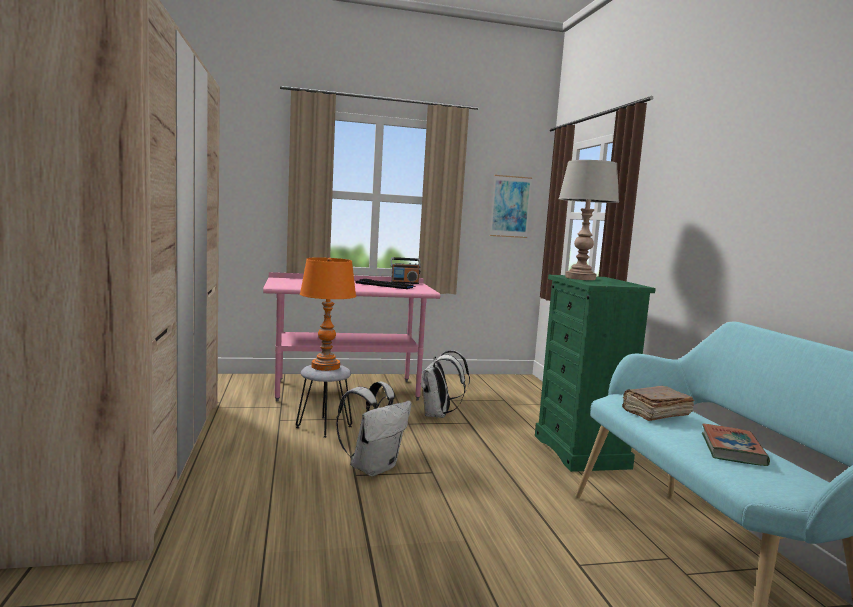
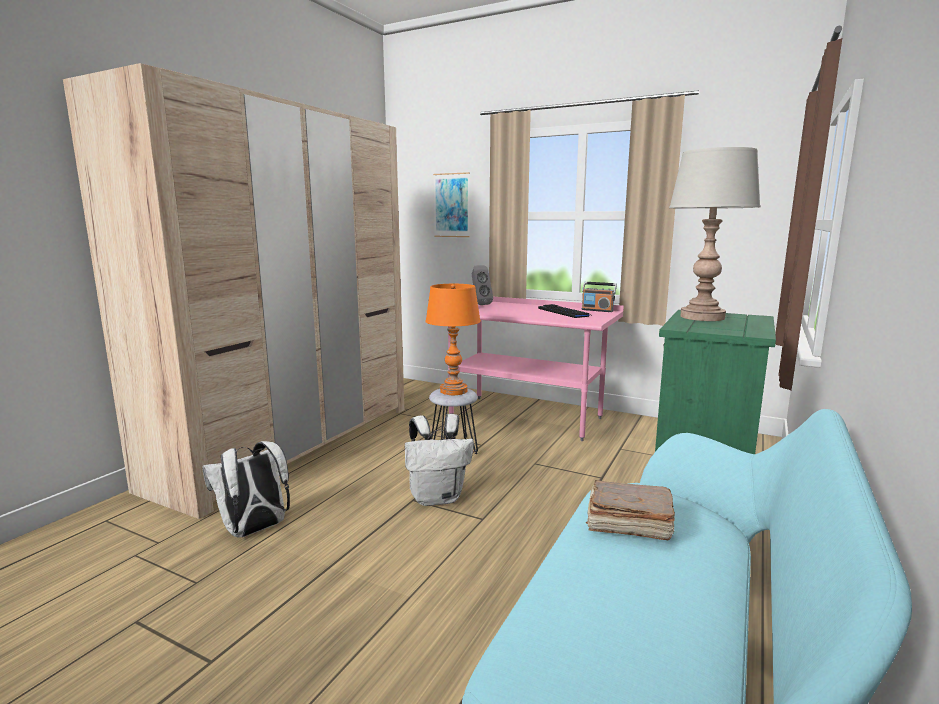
camera: 40 degrees right, 5 degrees up
white backpack [421,350,470,418] -> white backpack moved to [202,441,290,538]
picture [490,175,532,238] -> picture moved to [433,172,470,237]
book [702,423,770,466] -> none
none -> grey speaker [472,265,493,305]

